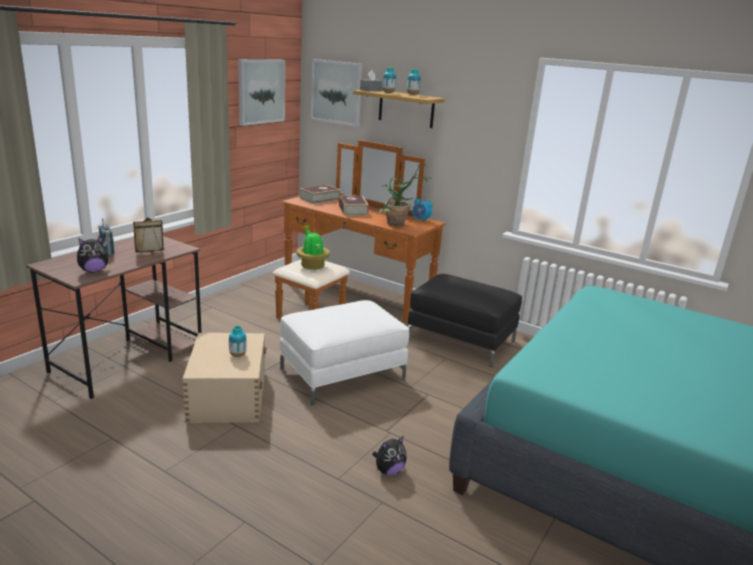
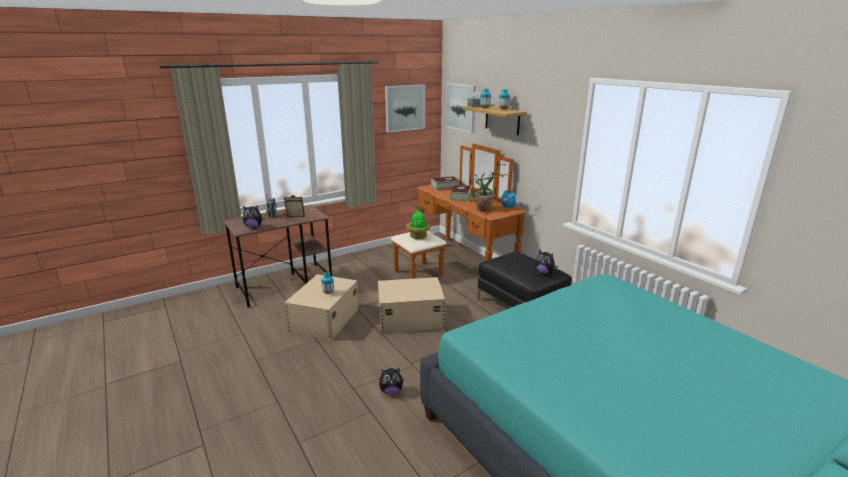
camera: 25 degrees right, 0 degrees up
white ottoman [280,300,409,406] -> beige storage box [378,277,445,333]
none -> plush toy [535,250,558,274]

